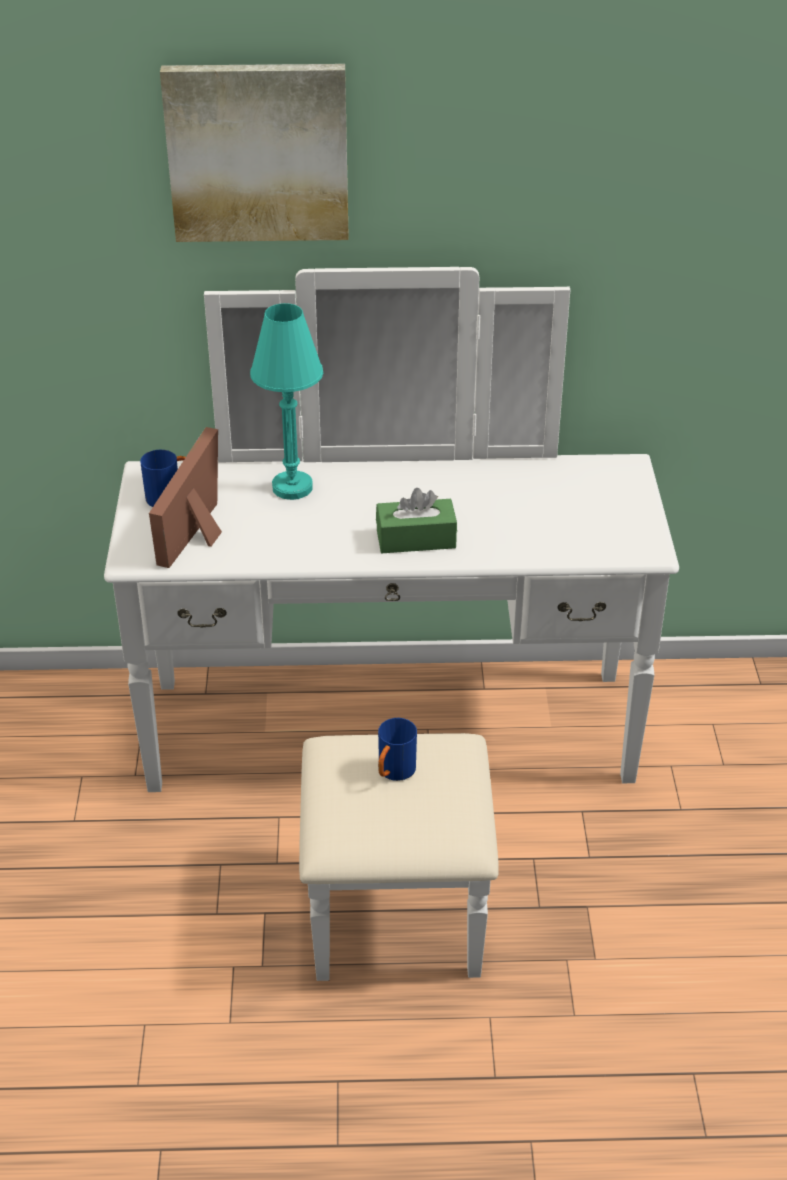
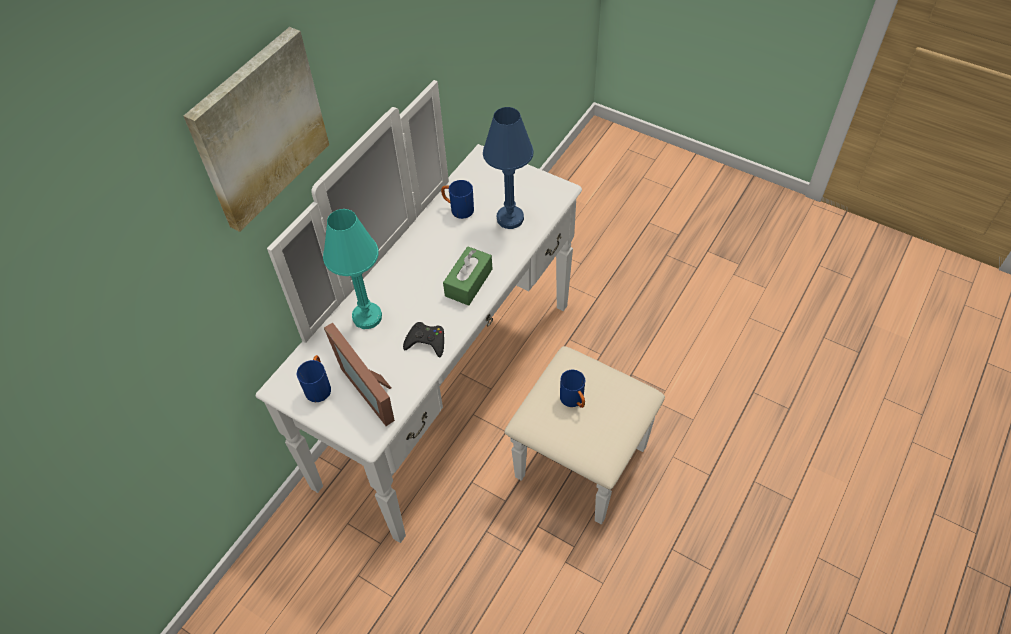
camera: 55 degrees left, 15 degrees up
none -> black game controller [403,322,444,357]
none -> blue mug [441,180,474,219]
none -> blue table lamp [483,107,534,229]

